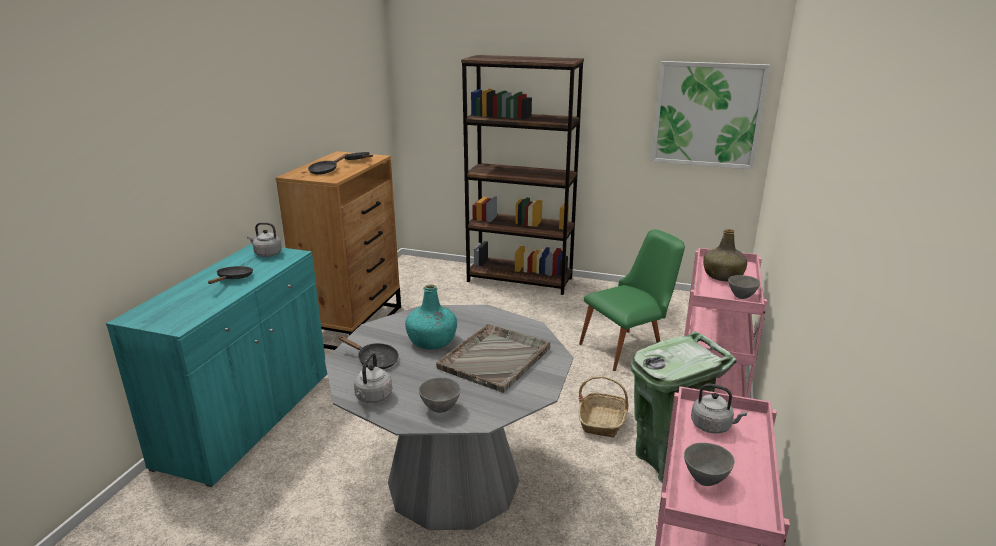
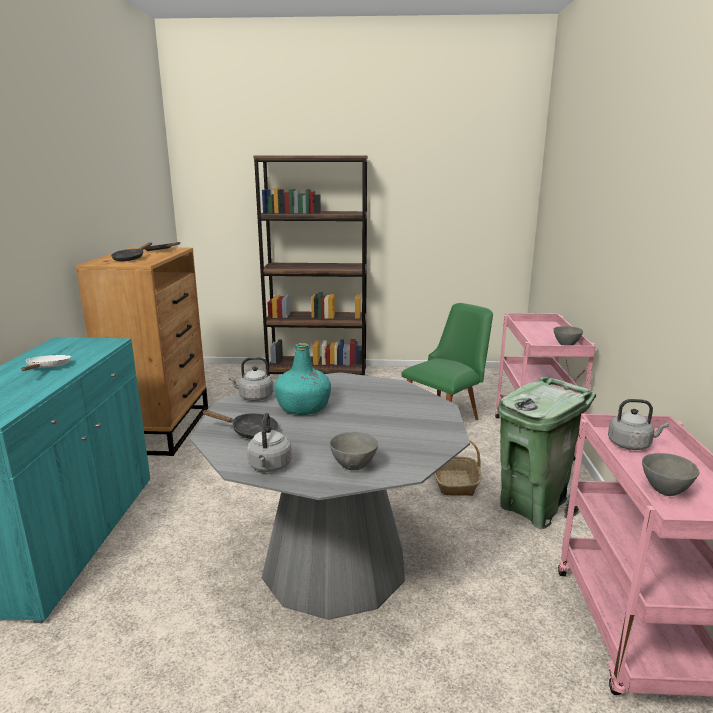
camera: 15 degrees left, 5 degrees down
black frying pan [208,266,253,284] -> white frying pan [21,355,71,371]
grey kettle [247,222,282,257] -> grey kettle moved to [228,357,273,401]
grey tray [436,324,550,393] -> none
picture [651,61,770,170] -> none
green bottle [703,229,747,282] -> none

